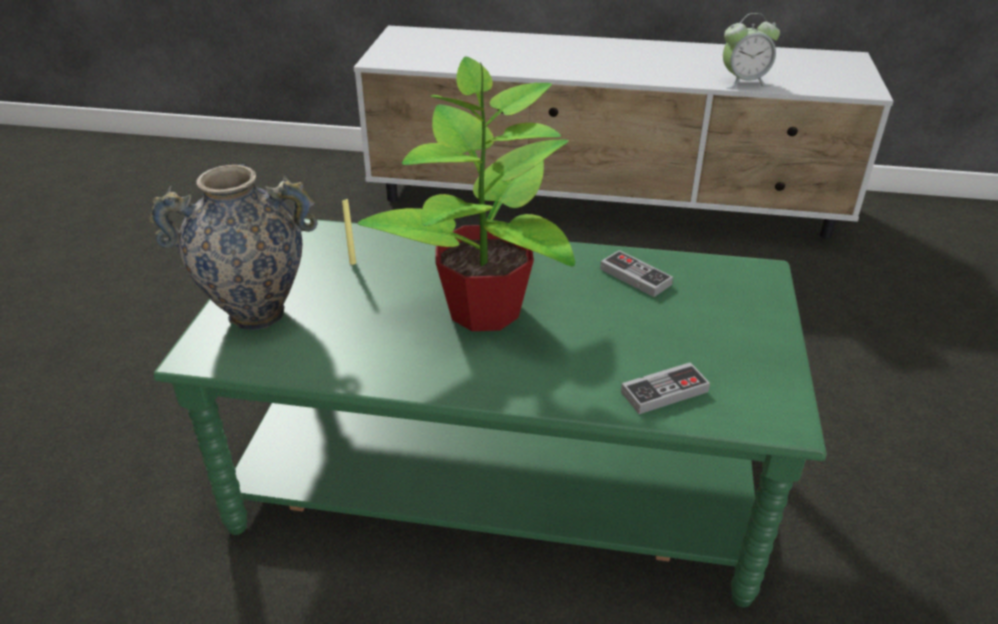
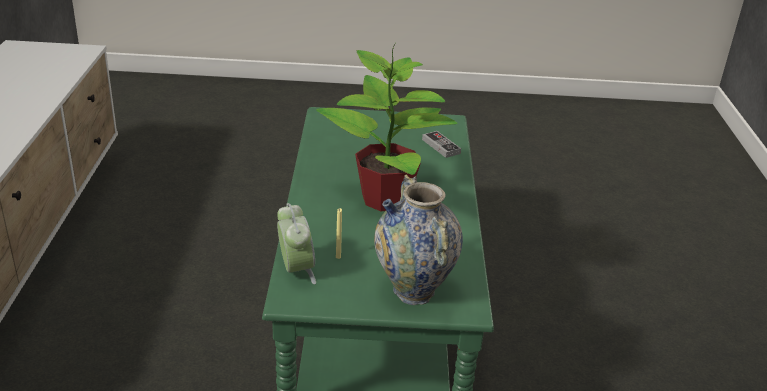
camera: 100 degrees left, 5 degrees down
game controller [600,250,673,297] -> none
alarm clock [723,13,780,89] -> alarm clock moved to [277,203,316,284]

